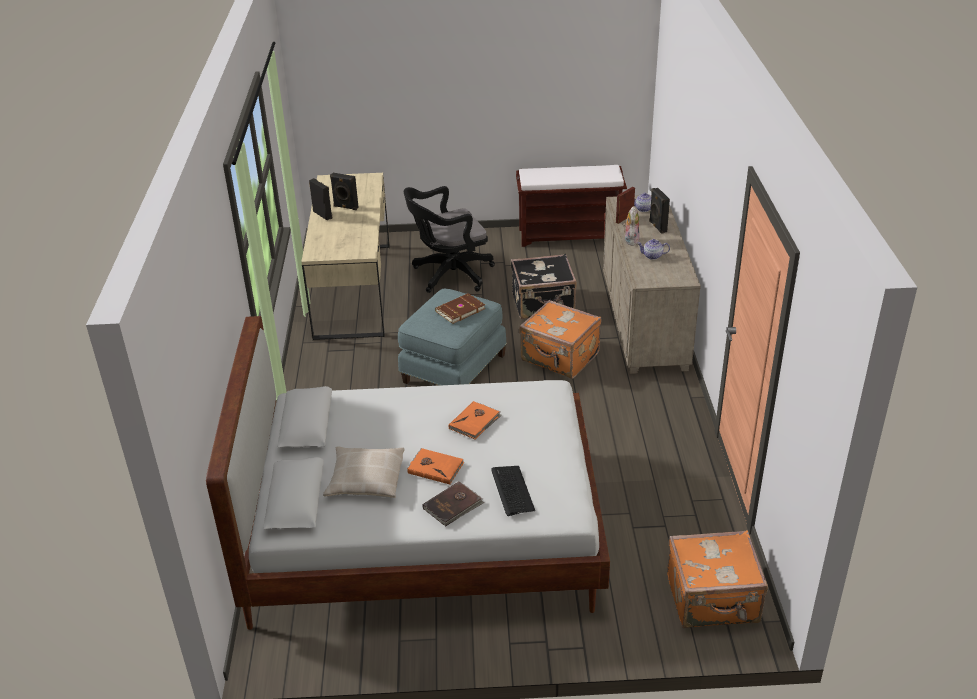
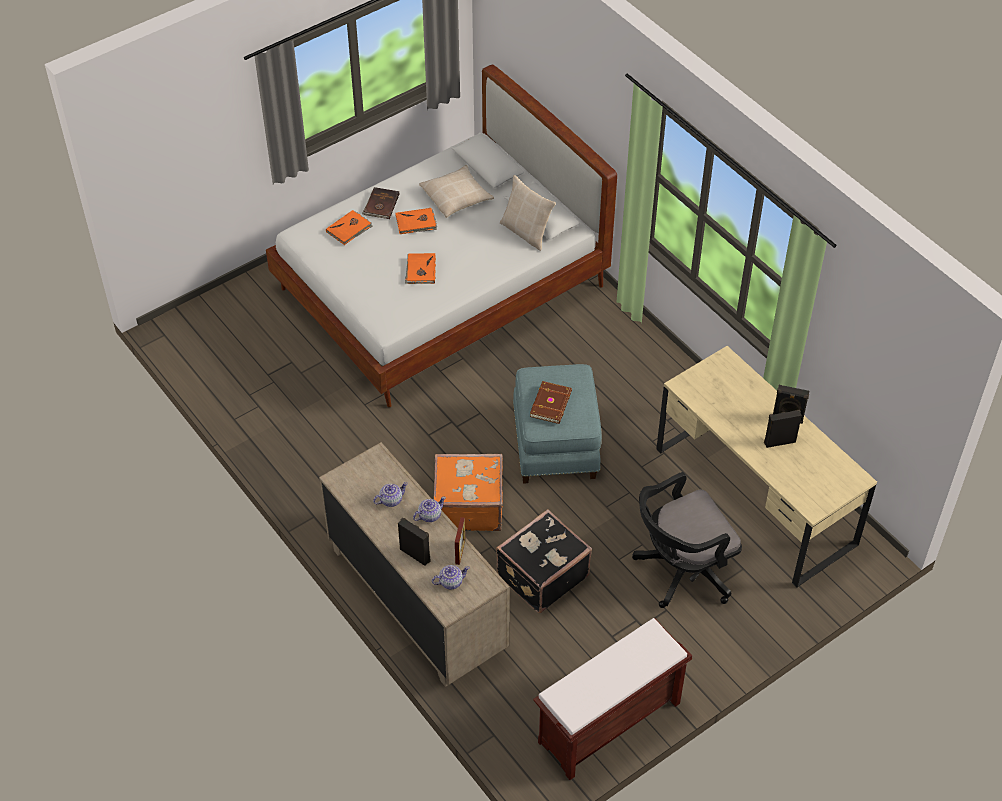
camera: 145 degrees right, 15 degrees up
black office chair [404,186,495,293] -> black office chair turned 150 degrees counterclockwise [632,472,742,608]
keyboard [491,466,535,516] -> orange book [326,210,372,245]
plush toy [623,206,640,246] -> teapot [413,496,446,522]
orange suitcase [667,530,768,628] -> none
none -> beige pillow [500,175,556,251]

